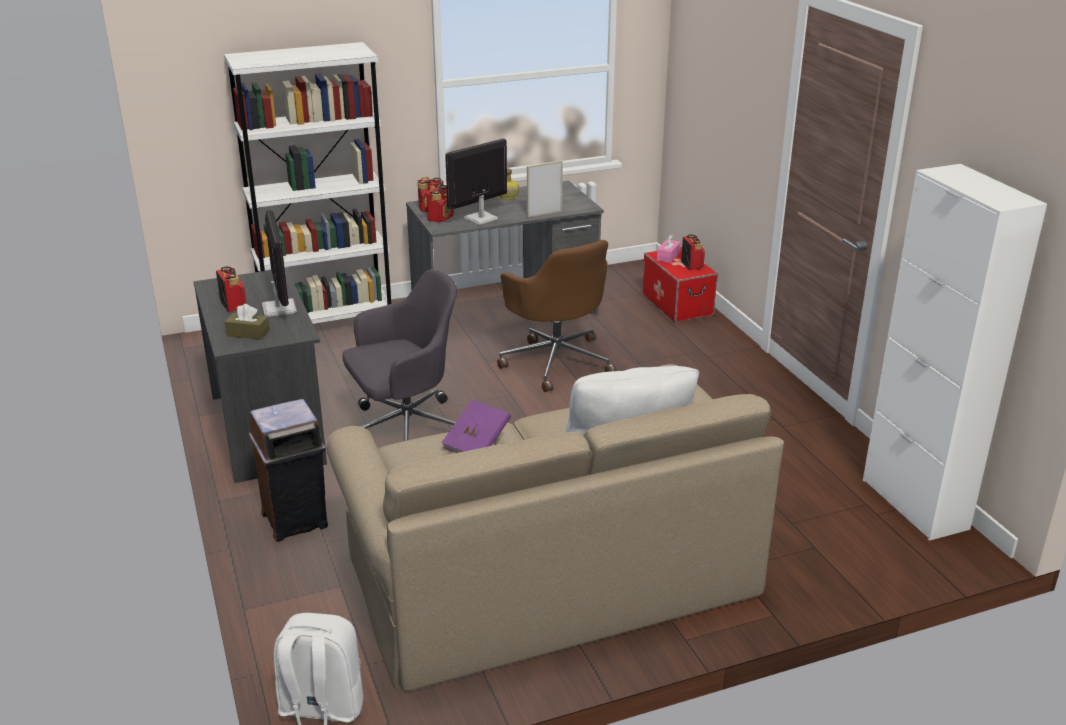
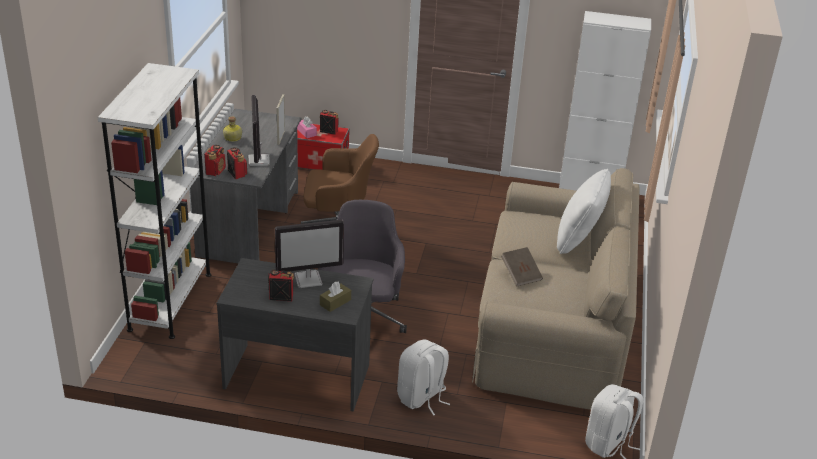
camera: 60 degrees left, 5 degrees up
brown trash can [249,399,328,541] -> white backpack [397,339,450,416]
monitor [262,210,297,317] -> monitor turned 150 degrees clockwise [275,219,344,288]
purple book [441,400,511,453] -> brown book [501,247,543,287]

